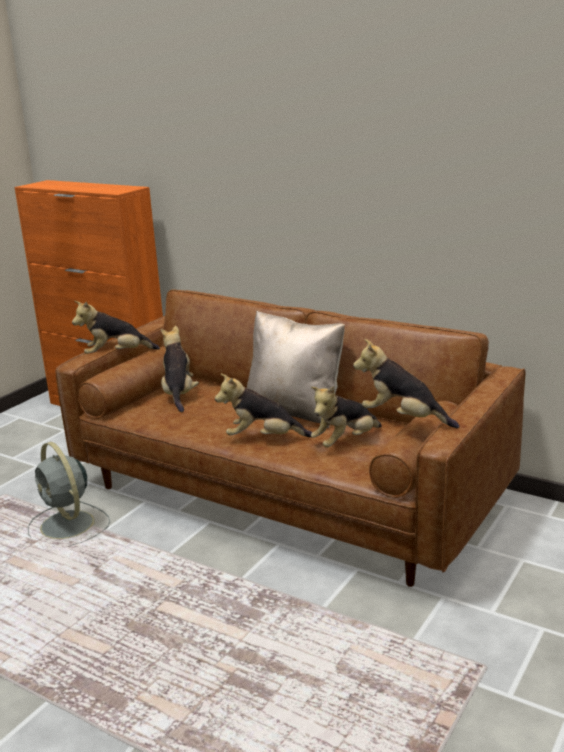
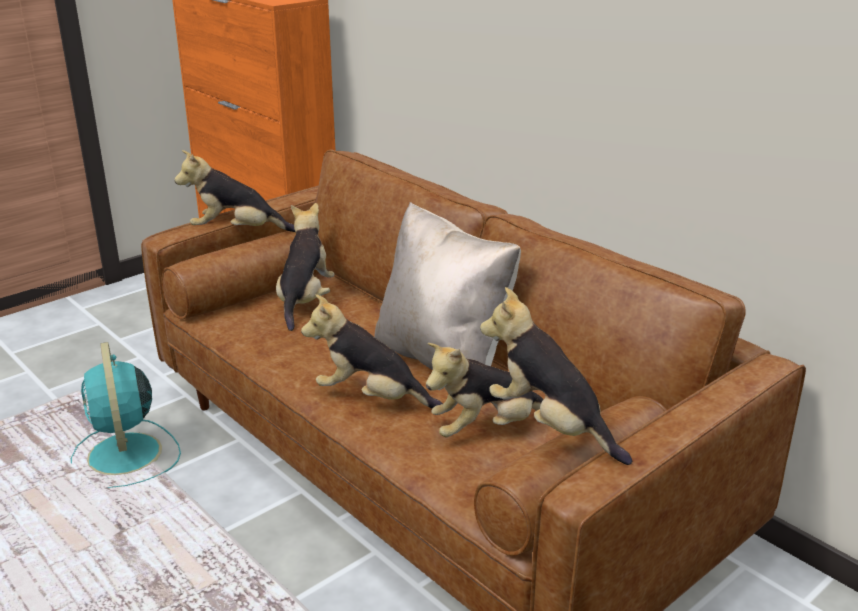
camera: 15 degrees right, 5 degrees up
grey fan [28,442,110,546] -> turquoise fan [71,342,181,488]

